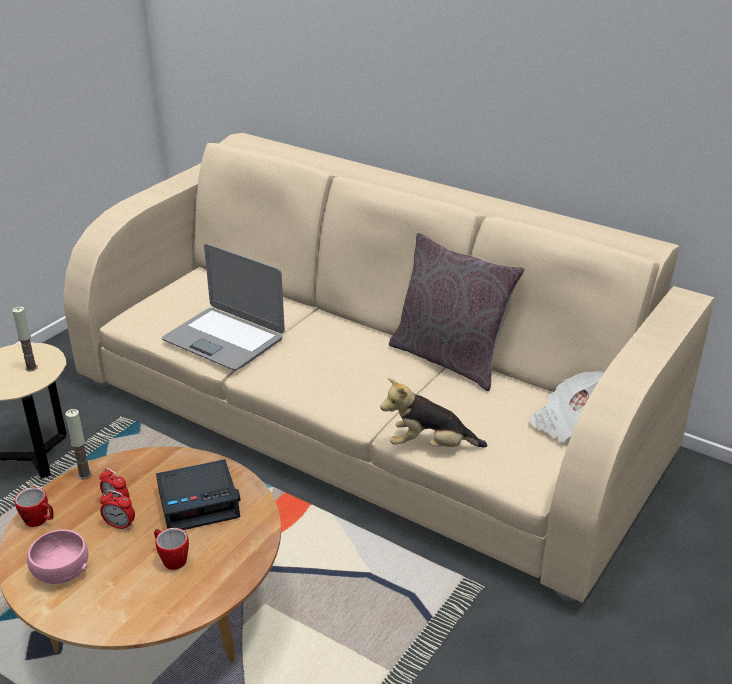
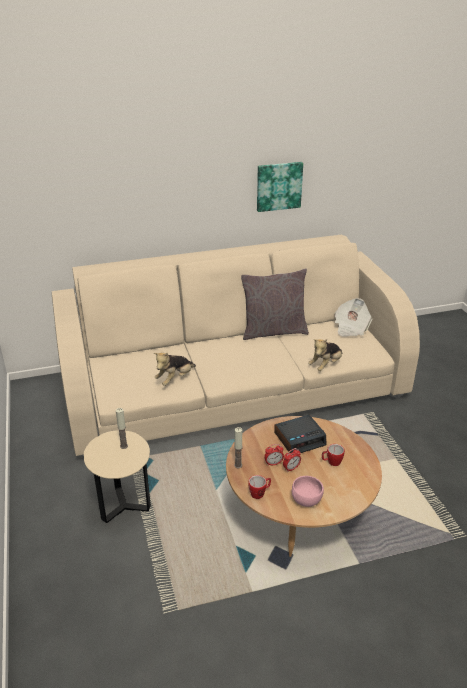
camera: 50 degrees left, 0 degrees up
alarm clock [156,459,240,530] -> alarm clock turned 45 degrees clockwise [274,415,327,453]
laptop [162,244,285,370] -> plush toy [154,353,196,386]
none -> picture [257,162,303,212]

